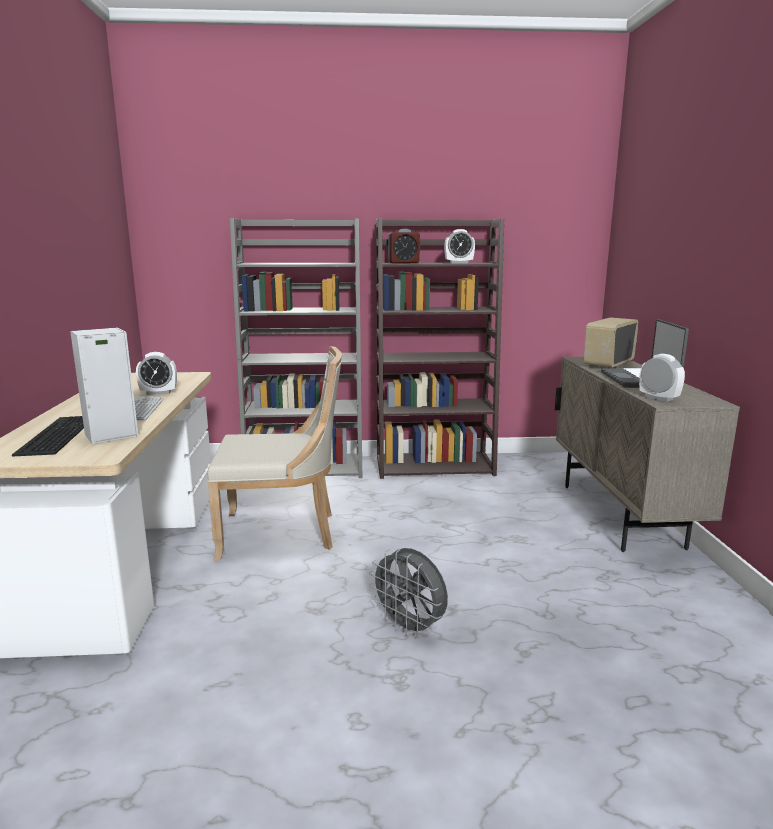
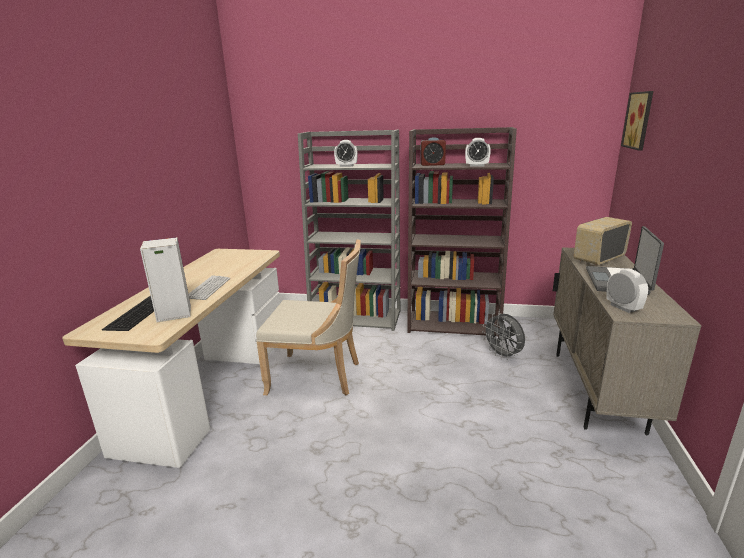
camera: 15 degrees right, 5 degrees up
alarm clock [136,352,177,395] -> alarm clock moved to [334,140,358,167]
grey fan [369,548,448,638] -> grey fan moved to [482,313,525,360]
none -> picture [621,91,653,151]

